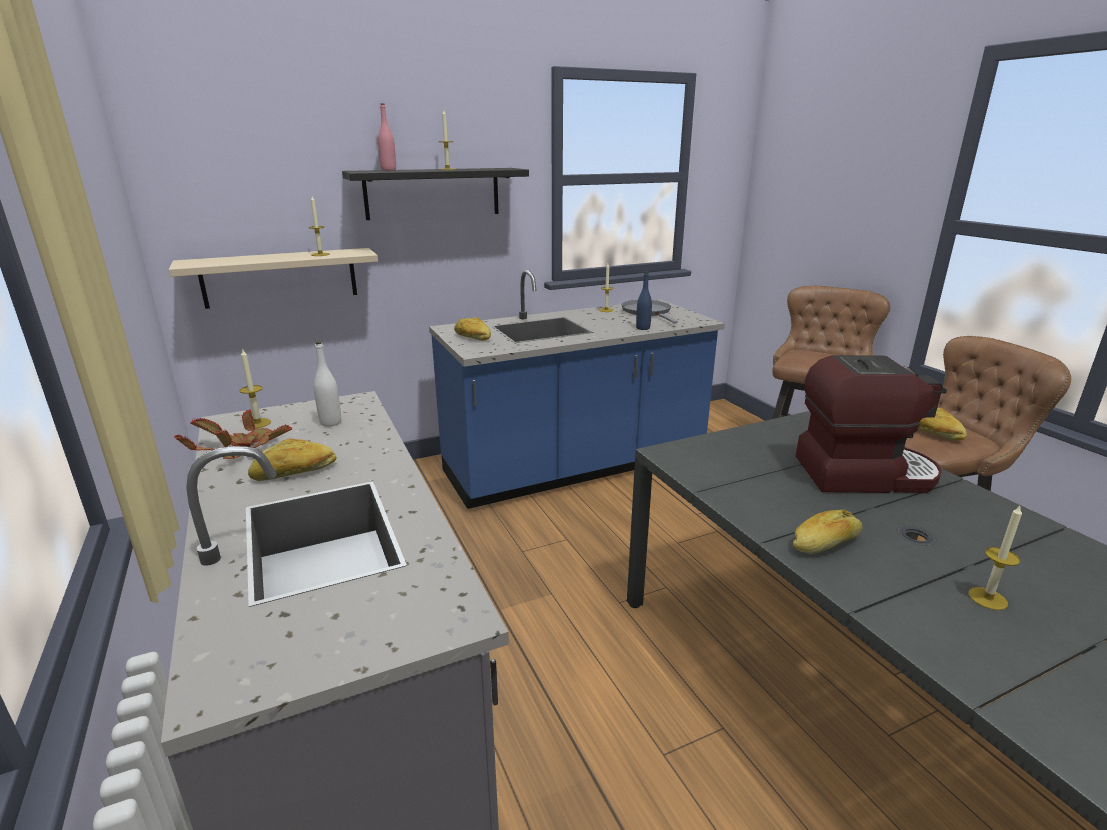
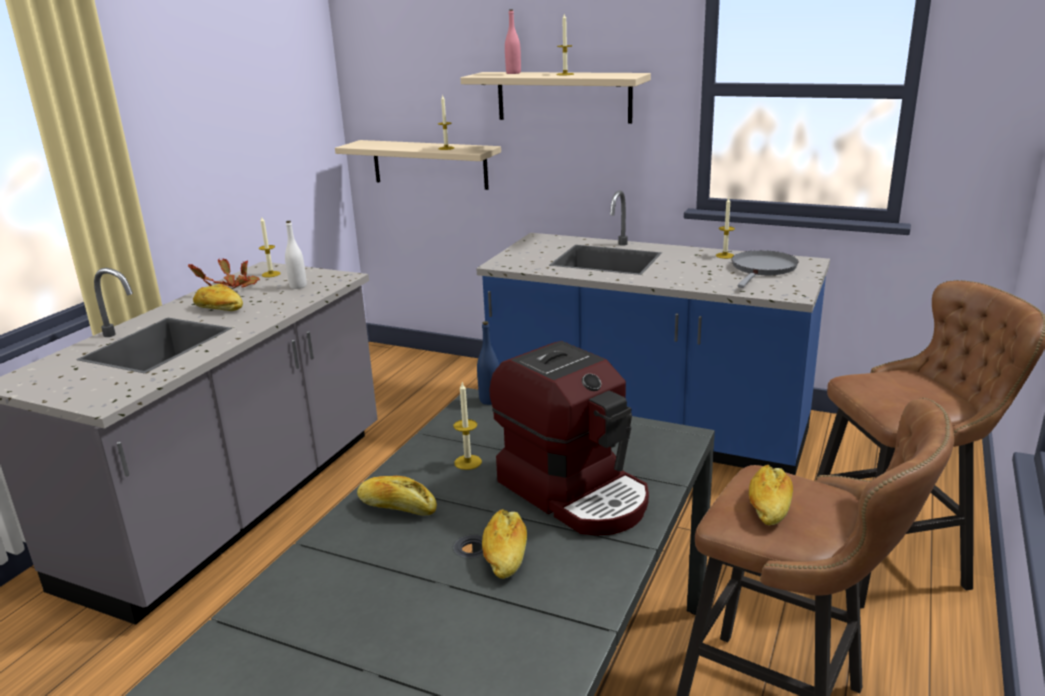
camera: 50 degrees right, 0 degrees up
black shelf [342,168,529,220] -> beige shelf [461,72,651,124]
bread [454,317,491,341] -> bread moved to [482,509,527,579]
blue bottle [636,272,652,330] -> blue bottle moved to [477,321,499,405]
candle [968,506,1022,610] -> candle moved to [454,383,482,470]

